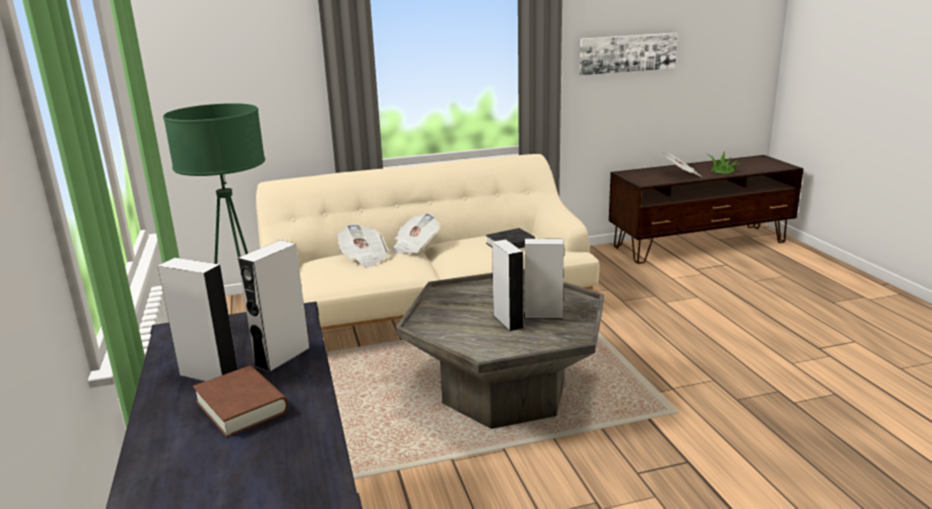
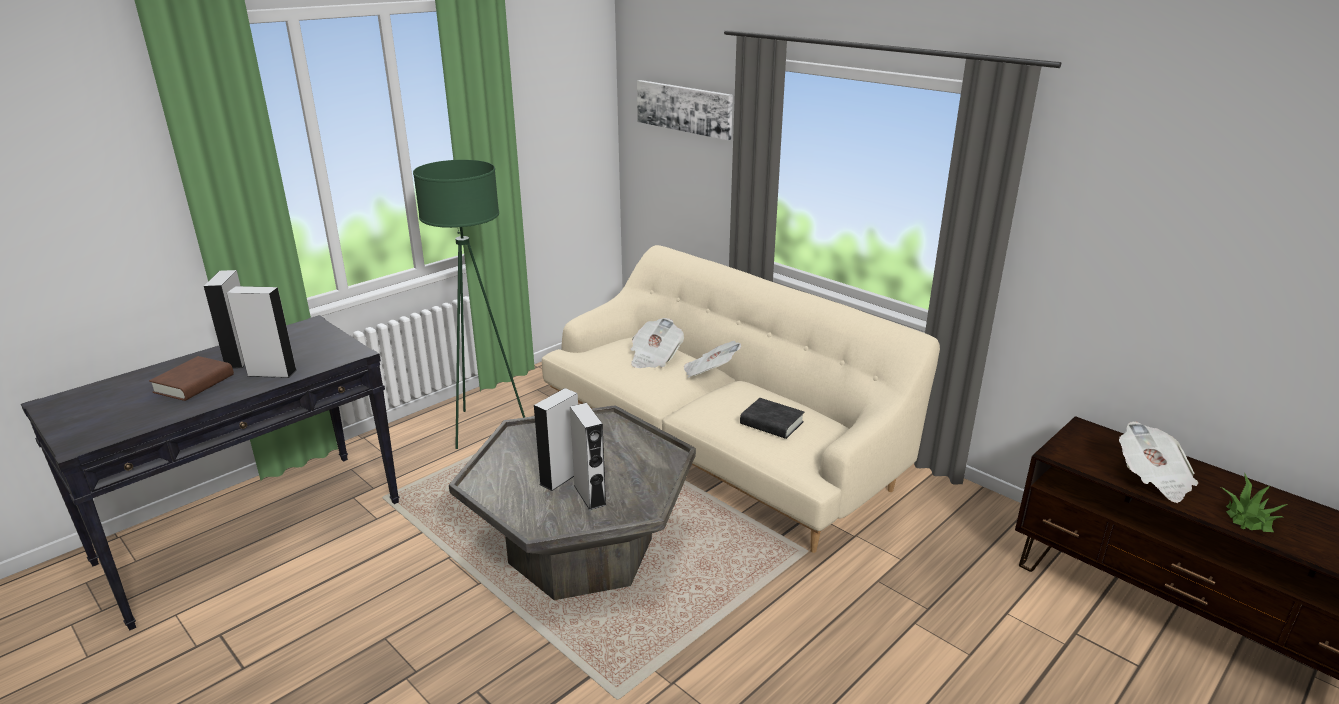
camera: 60 degrees right, 5 degrees up
picture [579,33,678,75] -> picture moved to [637,80,733,141]

